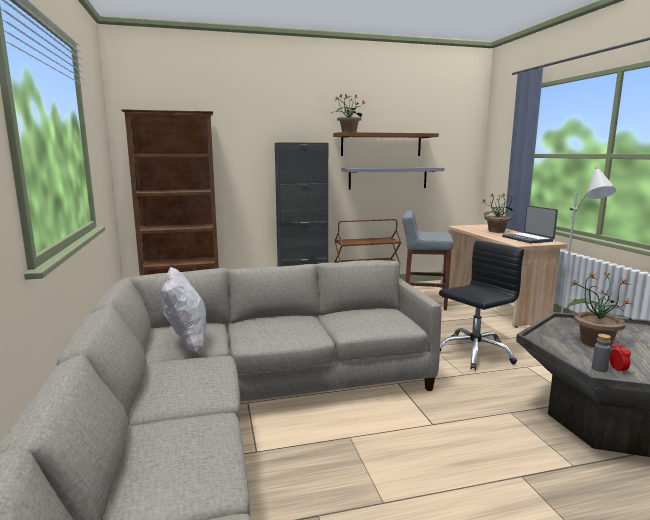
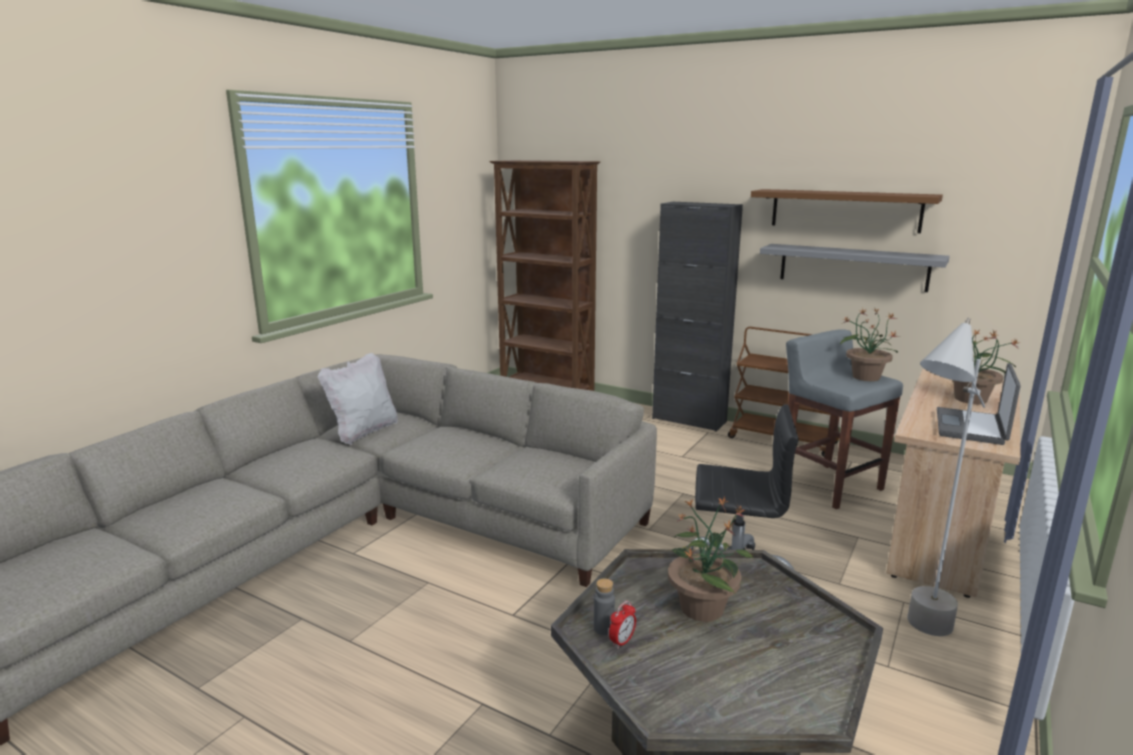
camera: 45 degrees right, 5 degrees up
potted plant [332,94,366,132] -> potted plant moved to [840,308,900,381]

